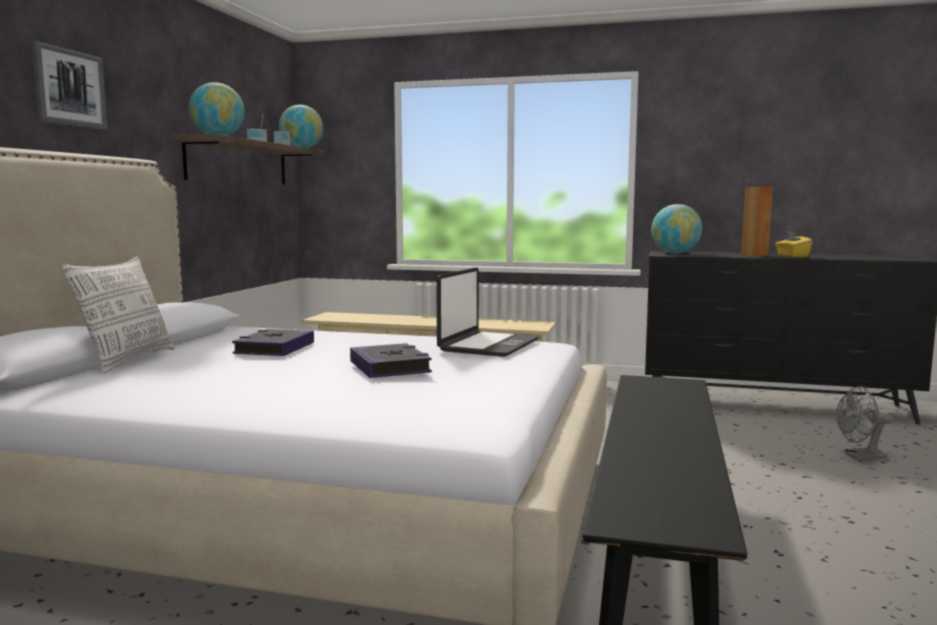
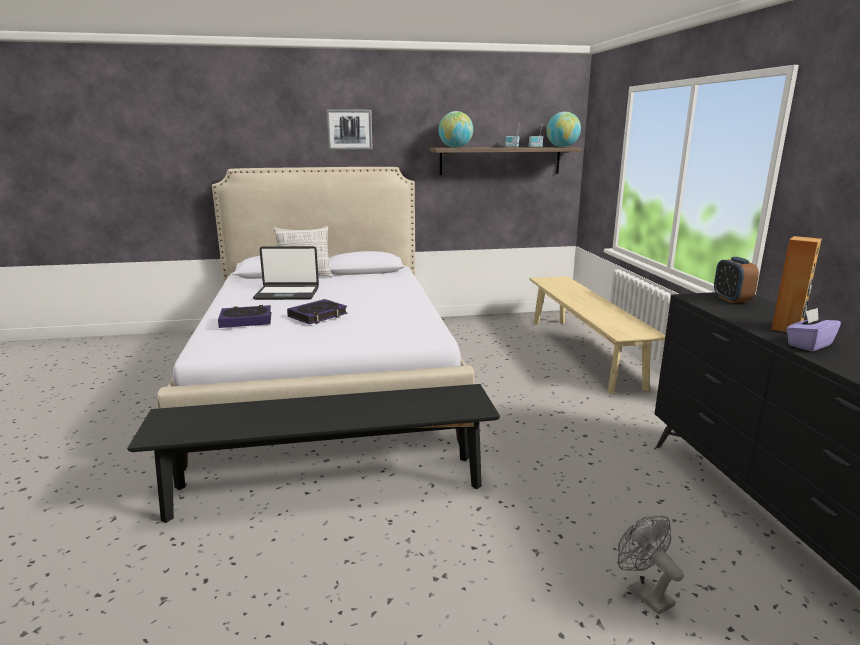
camera: 65 degrees right, 10 degrees up
book [232,329,314,356] -> book moved to [218,305,271,328]
laptop [436,267,538,357] -> laptop moved to [253,246,319,300]
globe [651,204,702,253] -> alarm clock [714,257,759,303]
yellow tissue box [775,230,813,258] -> purple tissue box [786,308,841,352]

